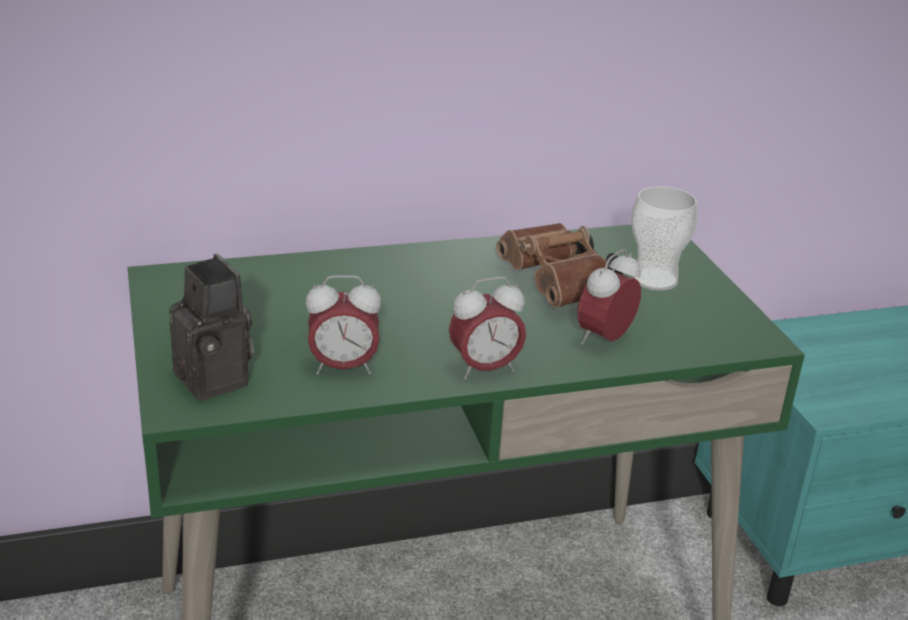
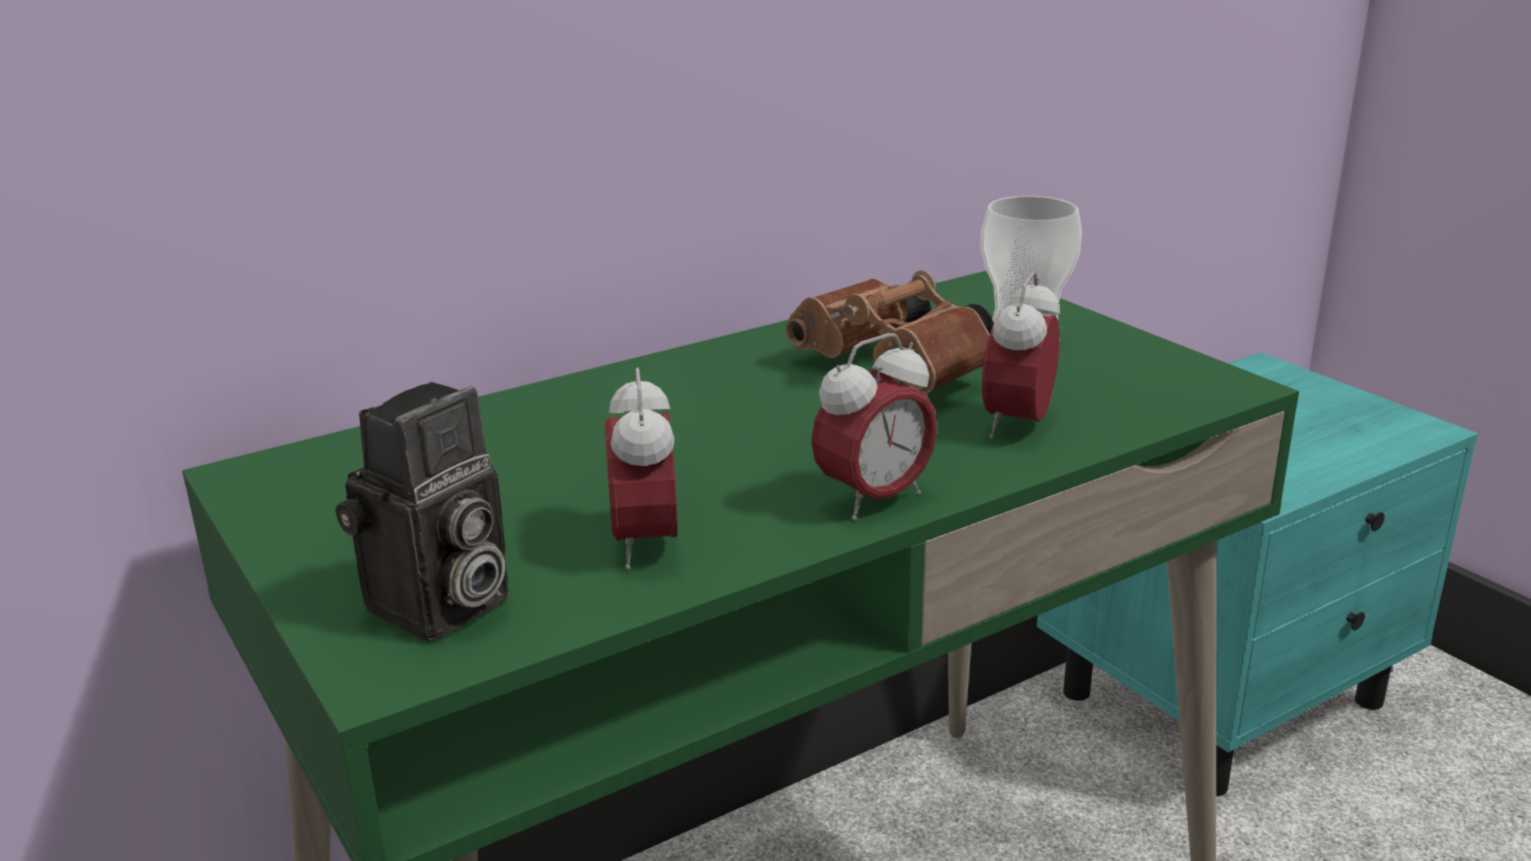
camera: 15 degrees left, 5 degrees down
camera [169,254,254,401] -> camera turned 90 degrees clockwise [335,382,509,642]
alarm clock [305,275,381,375] -> alarm clock turned 105 degrees clockwise [605,367,678,570]

